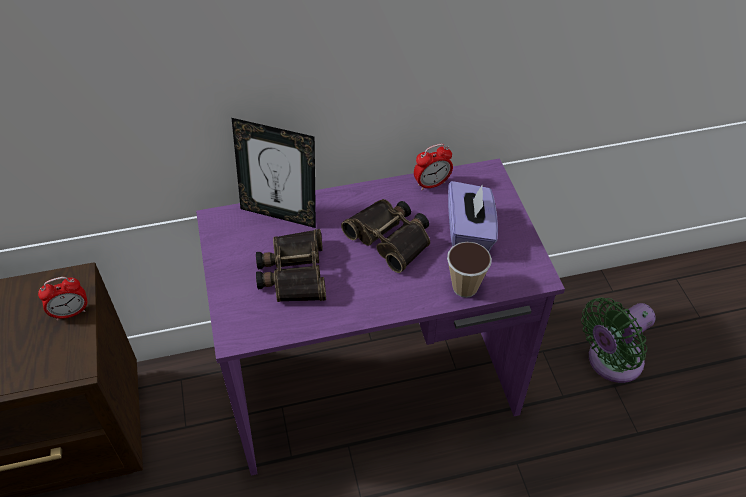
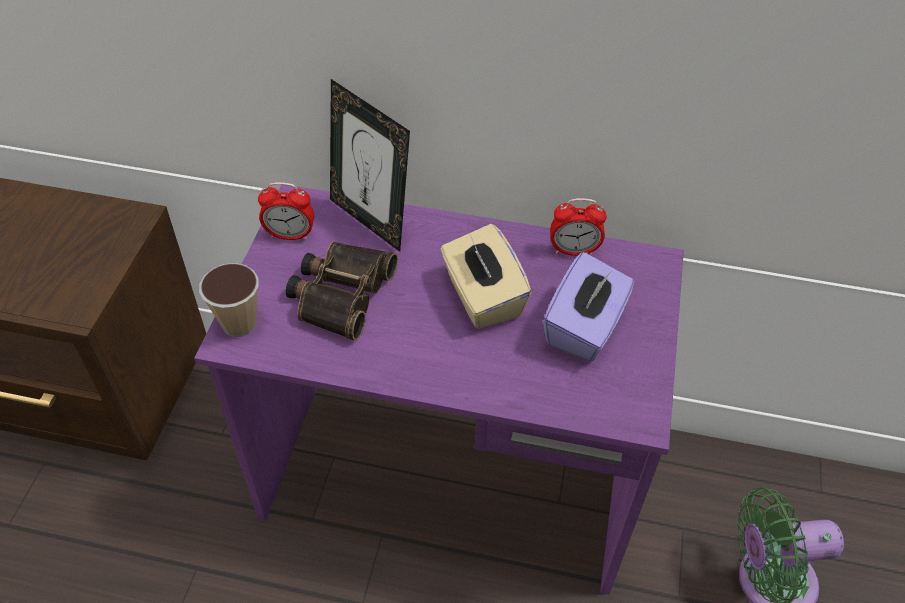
camera: 25 degrees right, 0 degrees up
alarm clock [38,277,87,320] -> alarm clock moved to [258,182,314,240]
binoculars [341,199,430,273] -> beige tissue box [441,224,532,329]
cup [447,242,492,298] -> cup moved to [199,263,258,337]

